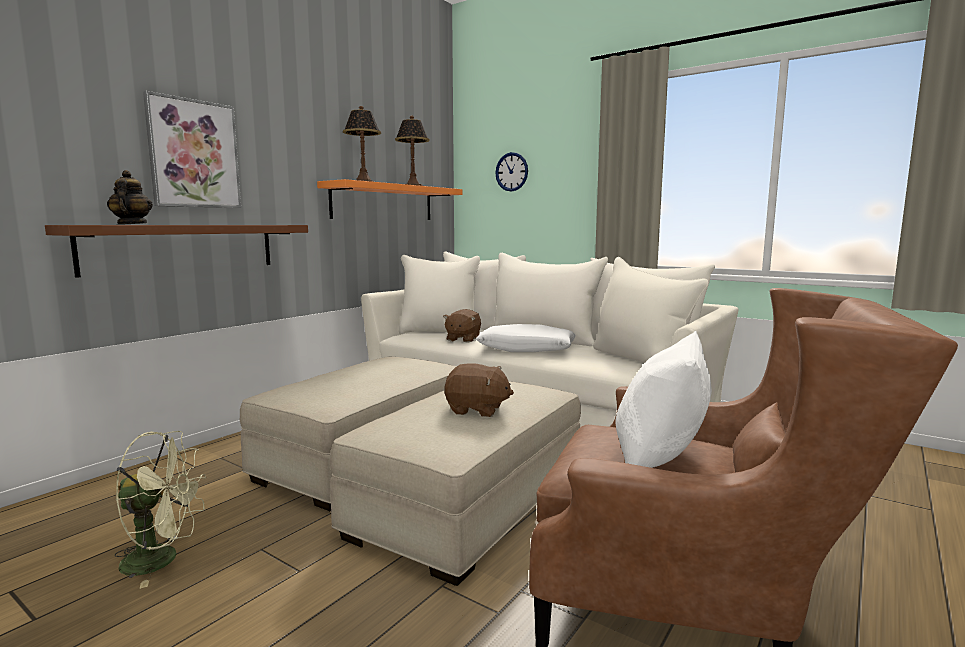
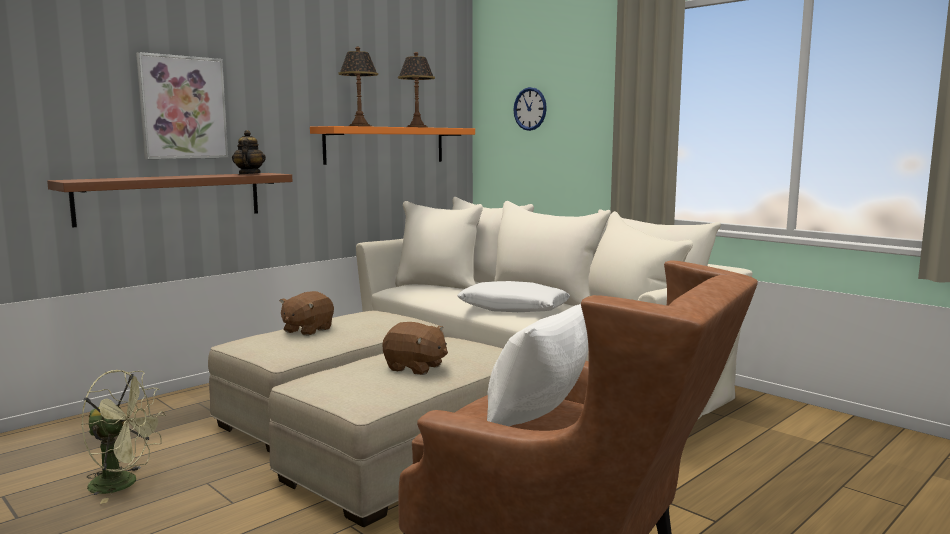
camera: 10 degrees right, 0 degrees up
teapot [107,170,153,225] -> teapot moved to [232,130,266,174]
brown plush toy [443,309,481,342] -> brown plush toy moved to [280,291,334,336]

